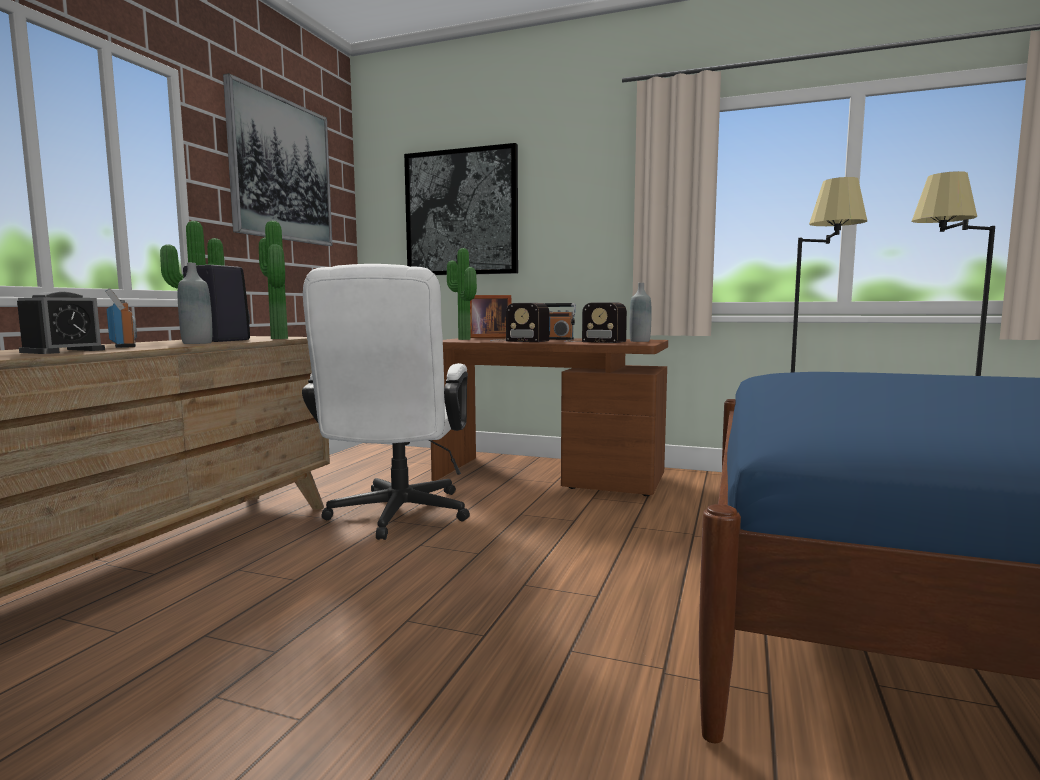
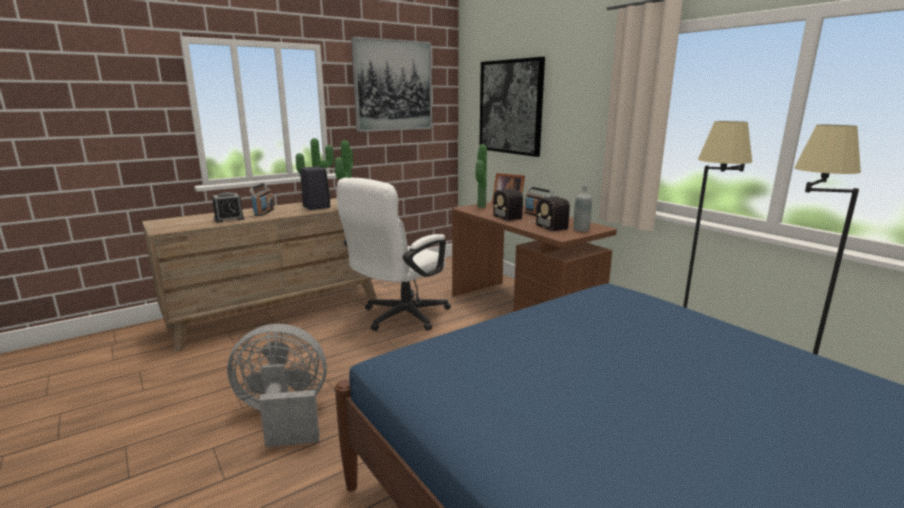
camera: 35 degrees right, 10 degrees up
grey bottle [178,263,212,344] -> none
none -> grey fan [227,324,327,447]

